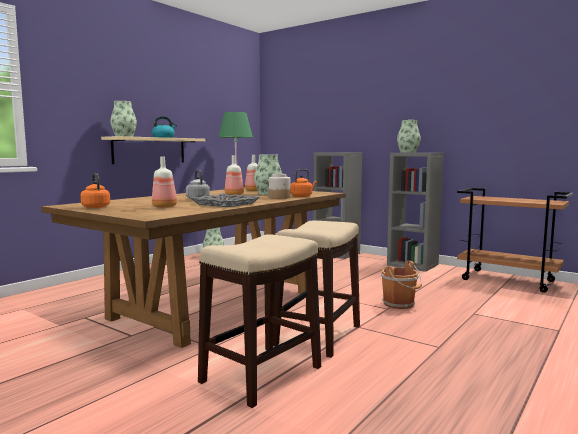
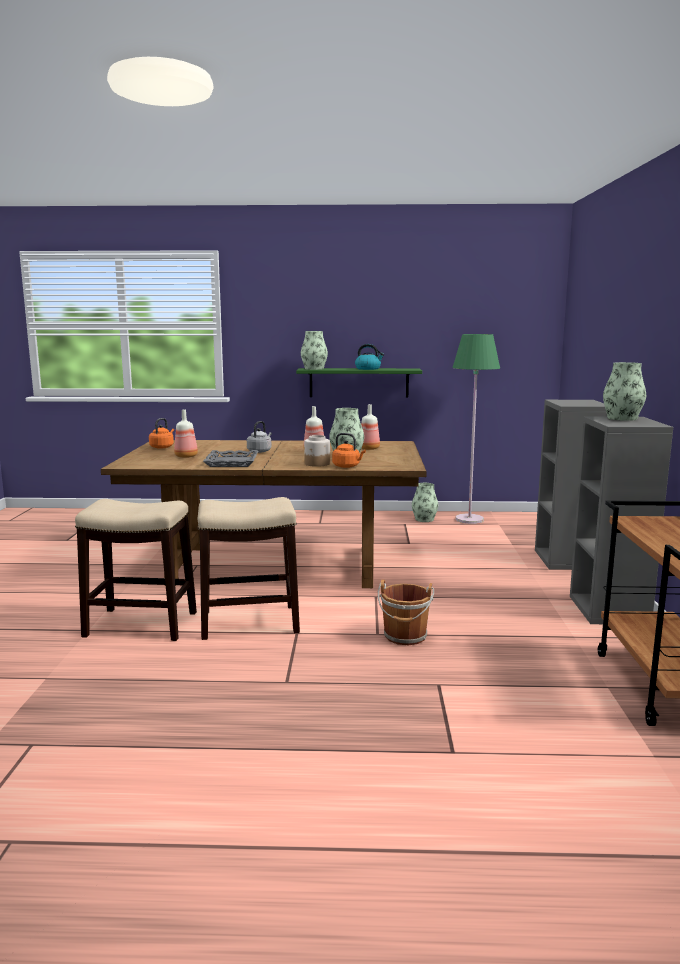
camera: 55 degrees right, 5 degrees up
beige shelf [101,136,205,164] -> green shelf [296,368,422,398]

